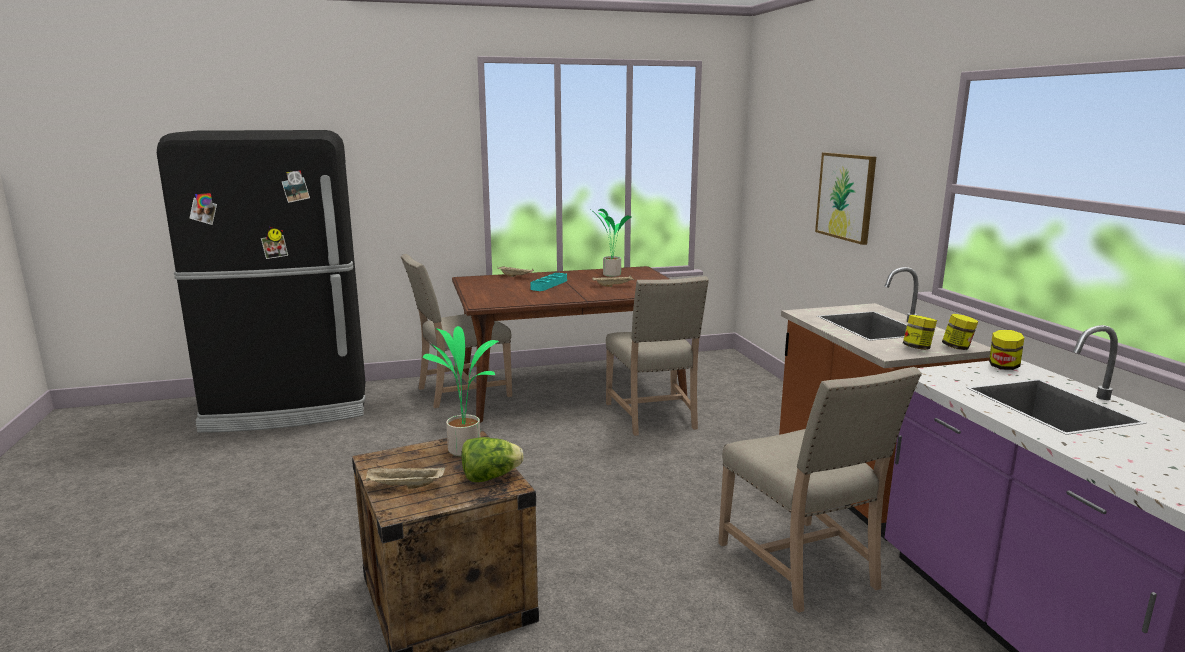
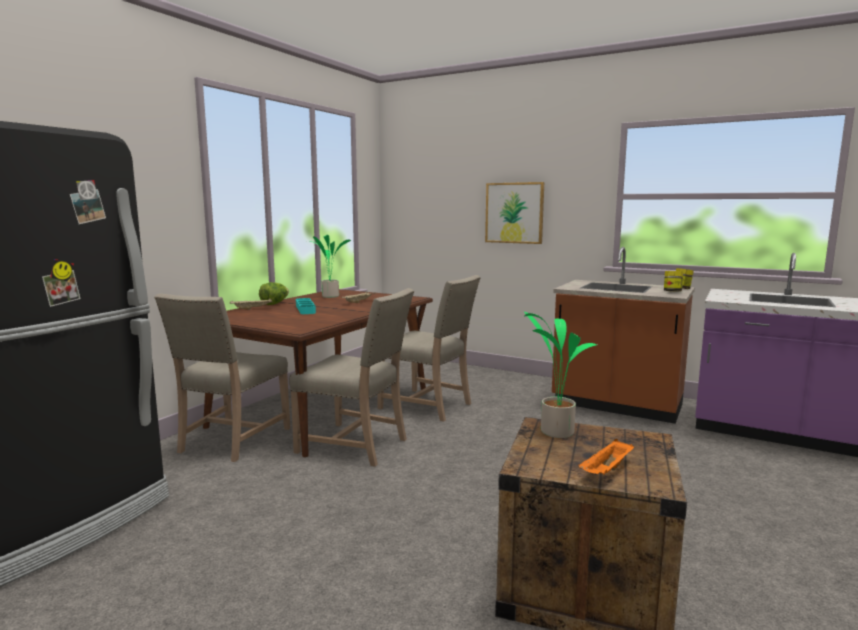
camera: 45 degrees left, 5 degrees down
beige tray [366,466,445,489] -> orange tray [579,439,634,474]
lettuce [461,437,524,482] -> lettuce moved to [259,282,289,305]
beige chair [718,367,922,613] -> beige chair moved to [289,288,414,467]
jar [989,330,1024,370] -> none

